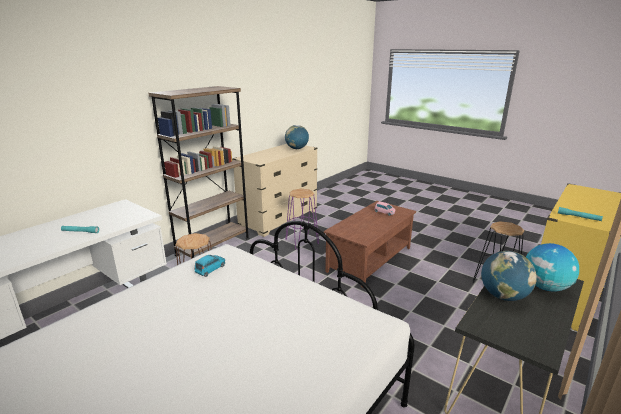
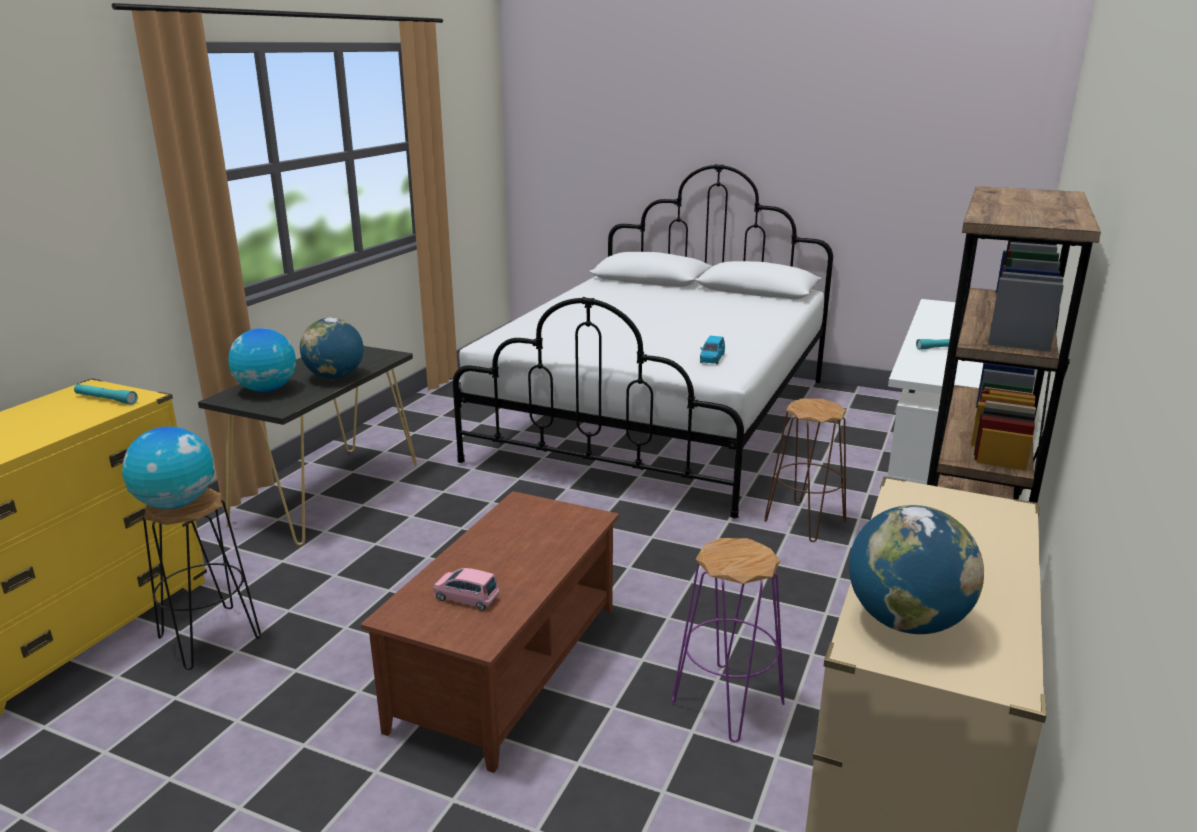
camera: 165 degrees right, 0 degrees up
none -> globe [122,427,214,509]

